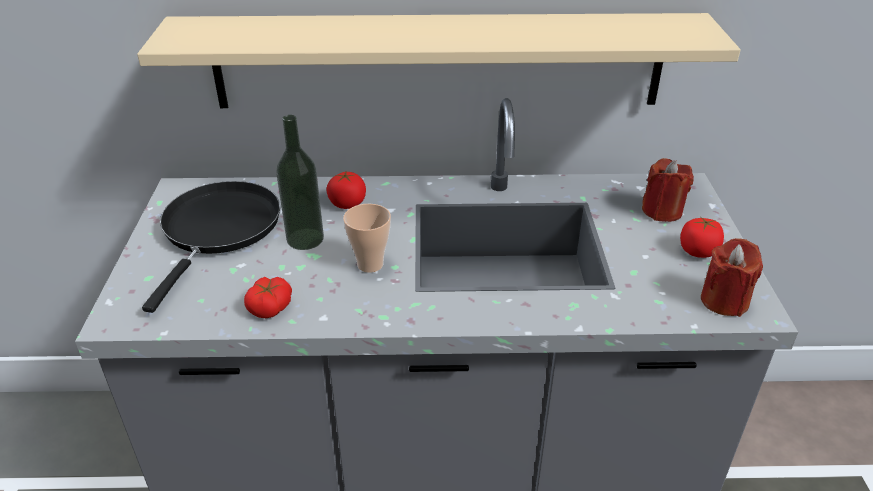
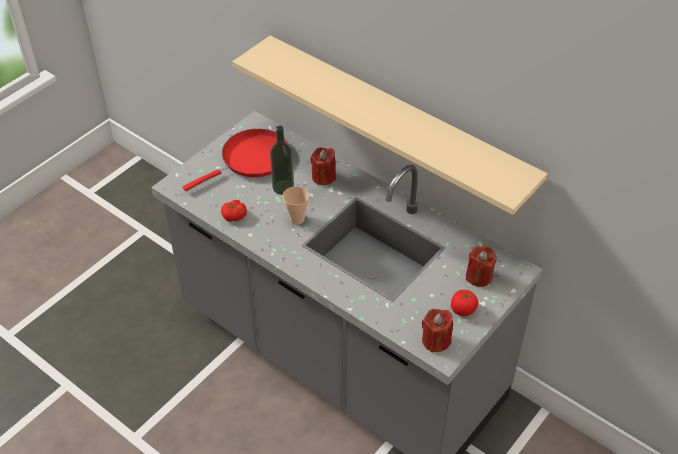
camera: 40 degrees right, 10 degrees up
black frying pan [142,181,280,313] -> red frying pan [183,129,289,191]
tomato [326,171,366,209] -> red candle [310,147,336,185]

